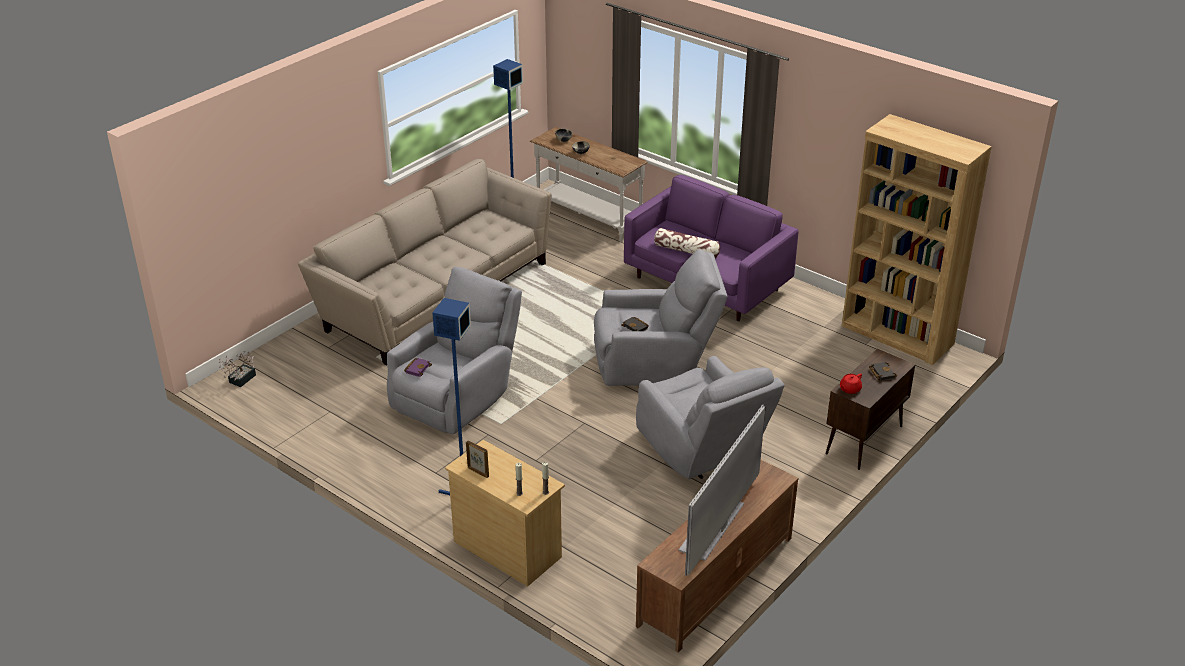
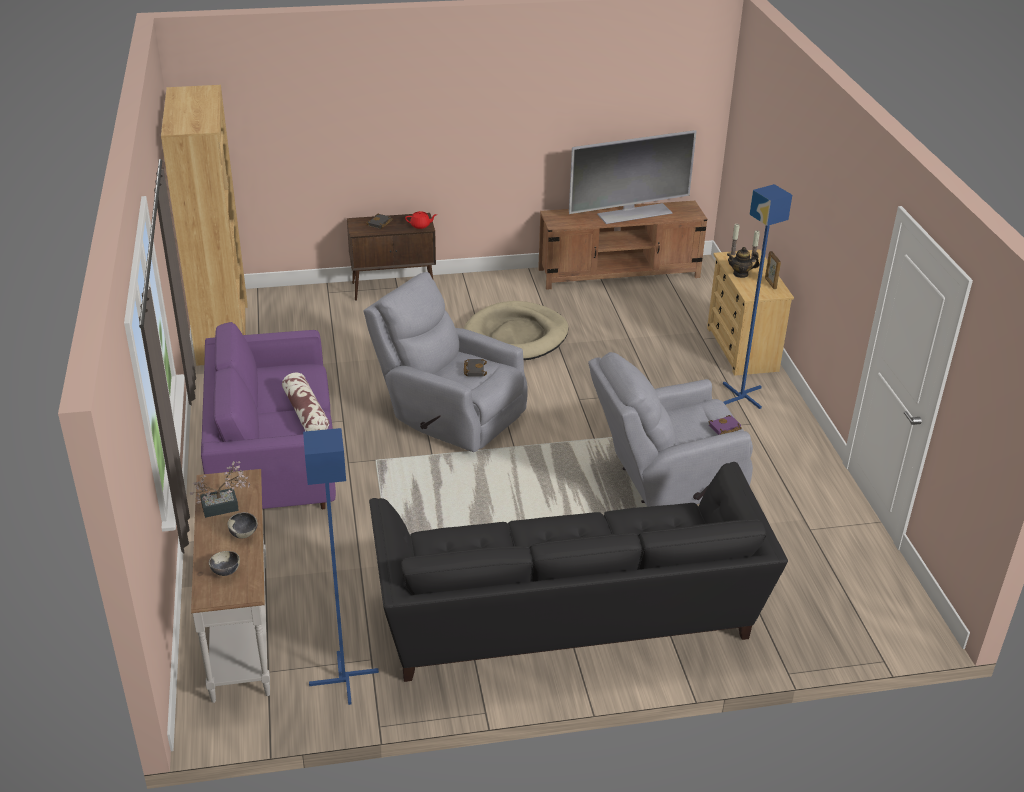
camera: 140 degrees left, 0 degrees up
potted plant [219,351,256,387] -> potted plant moved to [190,461,250,518]
beige sofa [298,159,551,365] -> black sofa [369,462,788,682]
grey armchair [636,356,784,479] -> beige dog bed [464,301,569,360]
none -> teapot [727,247,759,278]

